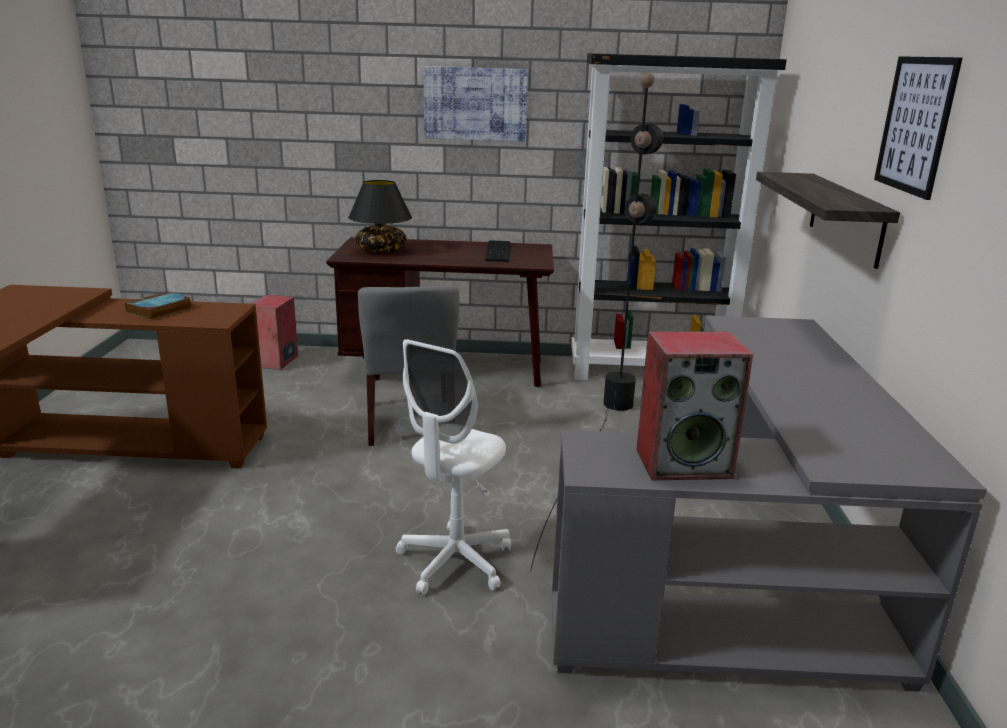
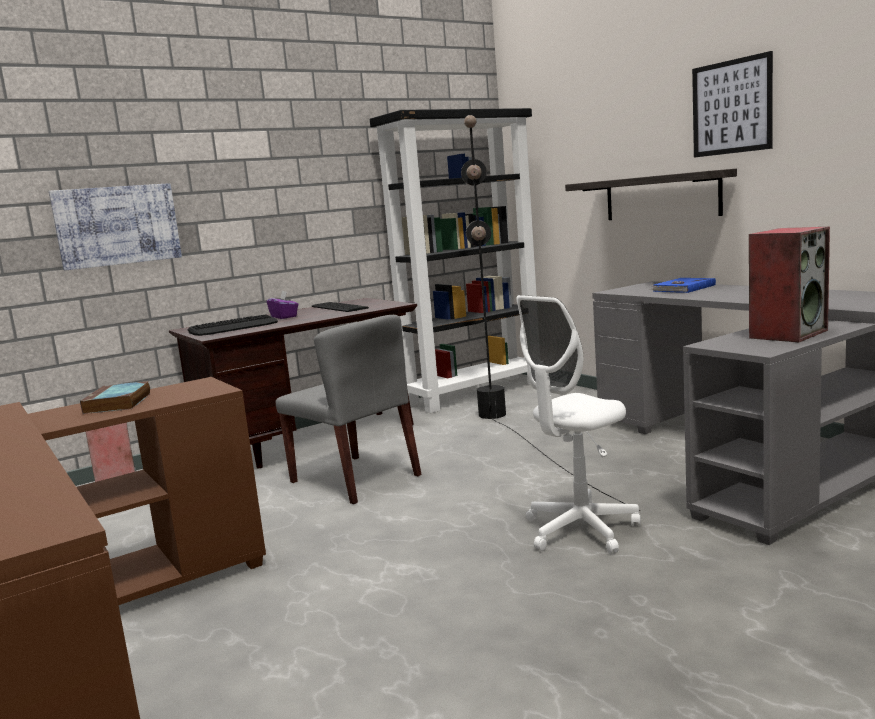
camera: 35 degrees left, 10 degrees down
black table lamp [348,180,412,253] -> keyboard [188,315,278,336]
white office chair [396,339,511,595] -> white office chair turned 60 degrees clockwise [517,295,641,554]
picture [424,66,528,142] -> picture moved to [49,183,182,270]
none -> purple tissue box [267,291,298,319]
none -> blue book [650,278,716,293]

